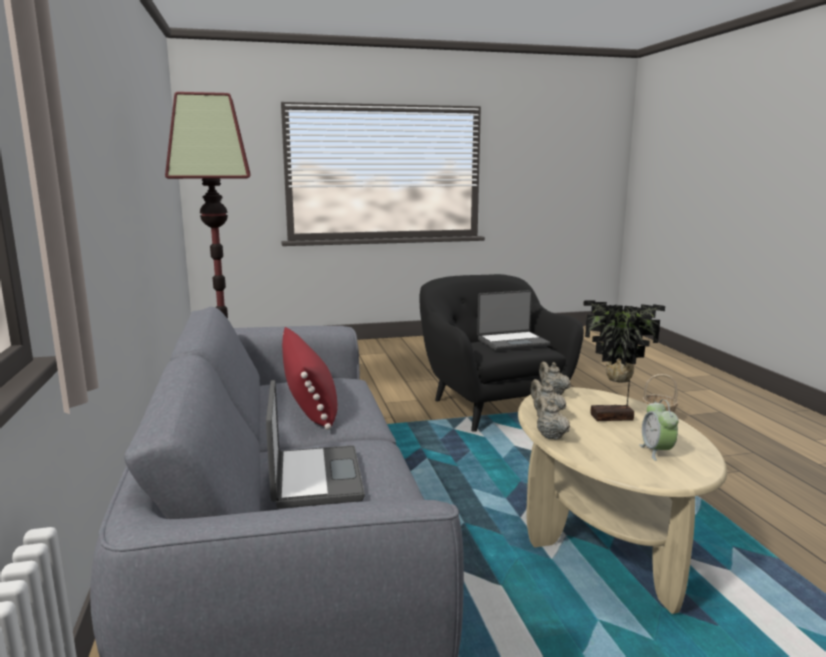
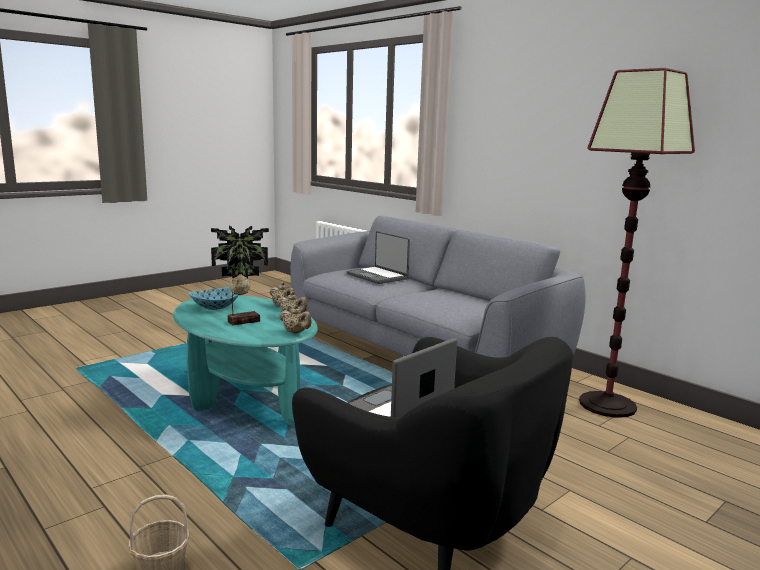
camera: 150 degrees right, 0 degrees up
red pillow [282,327,338,430] -> none
beige coffee table [518,387,727,614] -> turquoise coffee table [173,295,318,427]
alarm clock [639,399,679,461] -> bowl [188,287,239,310]

